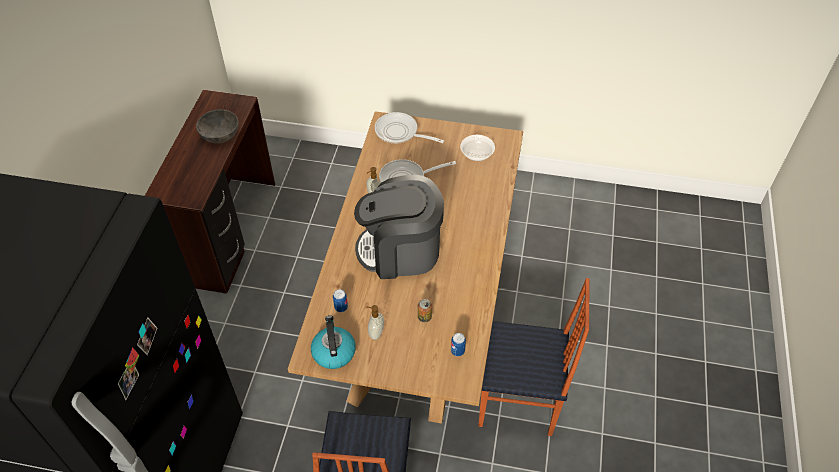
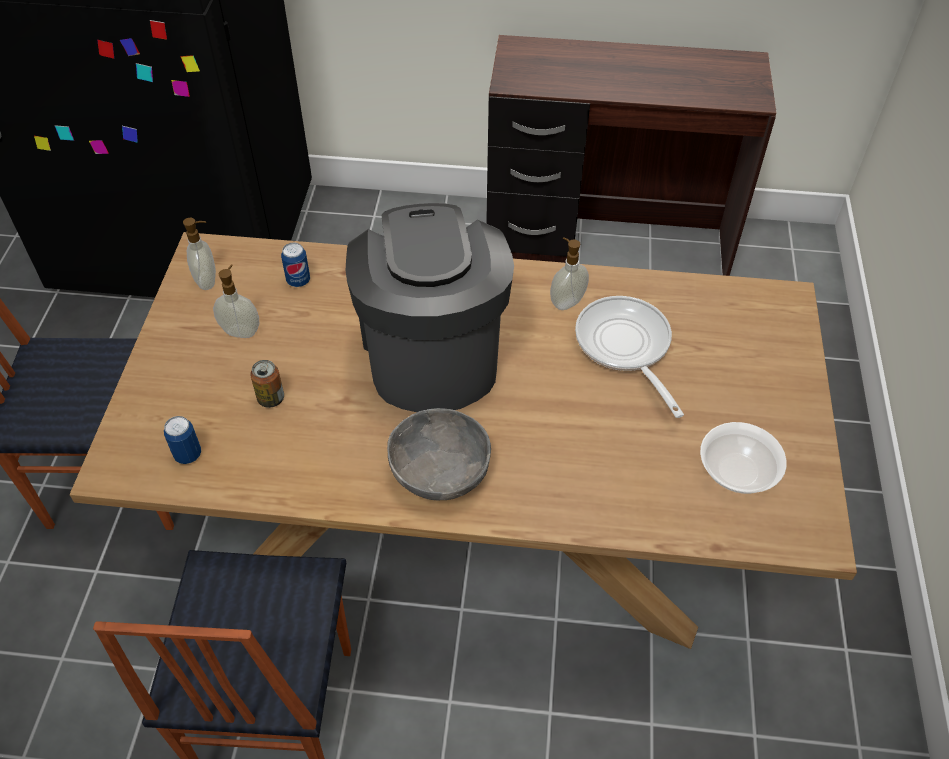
camera: 85 degrees right, 0 degrees up
grey bowl [196,109,239,144] -> grey bowl moved to [387,408,491,500]
kettle [311,315,356,369] -> soap dispenser [183,218,216,290]
frying pan [375,112,444,144] -> none

